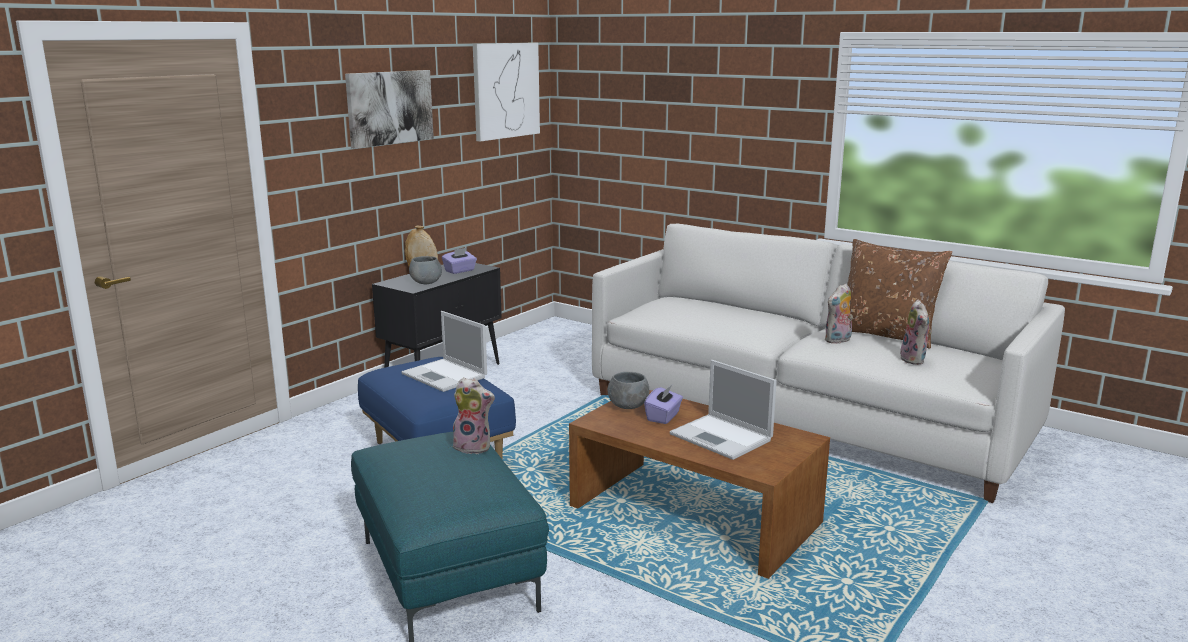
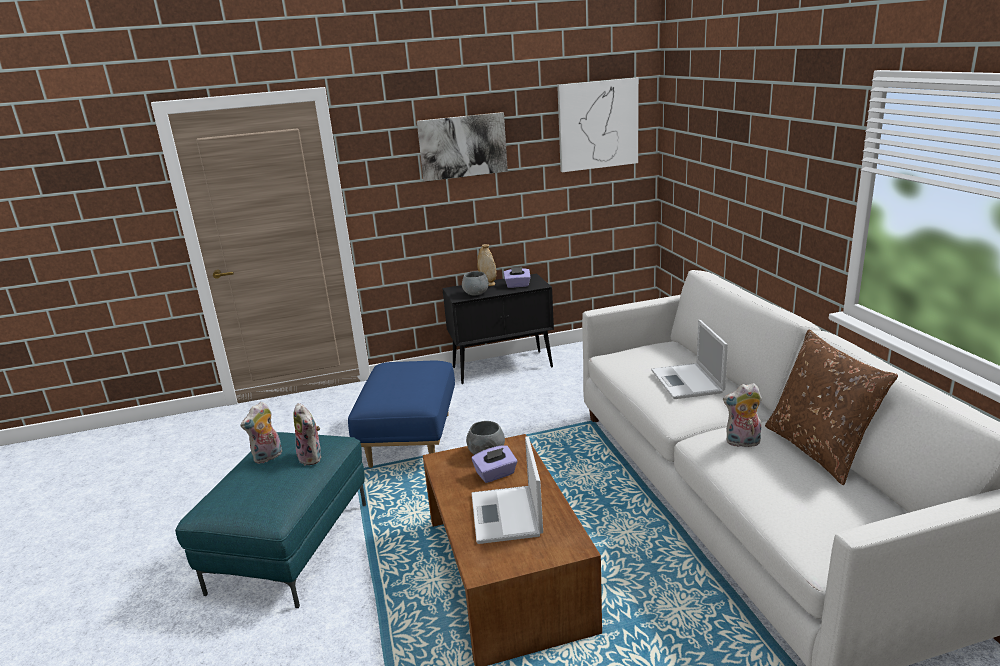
camera: 40 degrees right, 5 degrees up
laptop [402,311,487,392] -> laptop moved to [651,320,728,399]
plush toy [900,300,932,365] -> plush toy moved to [240,402,282,464]

